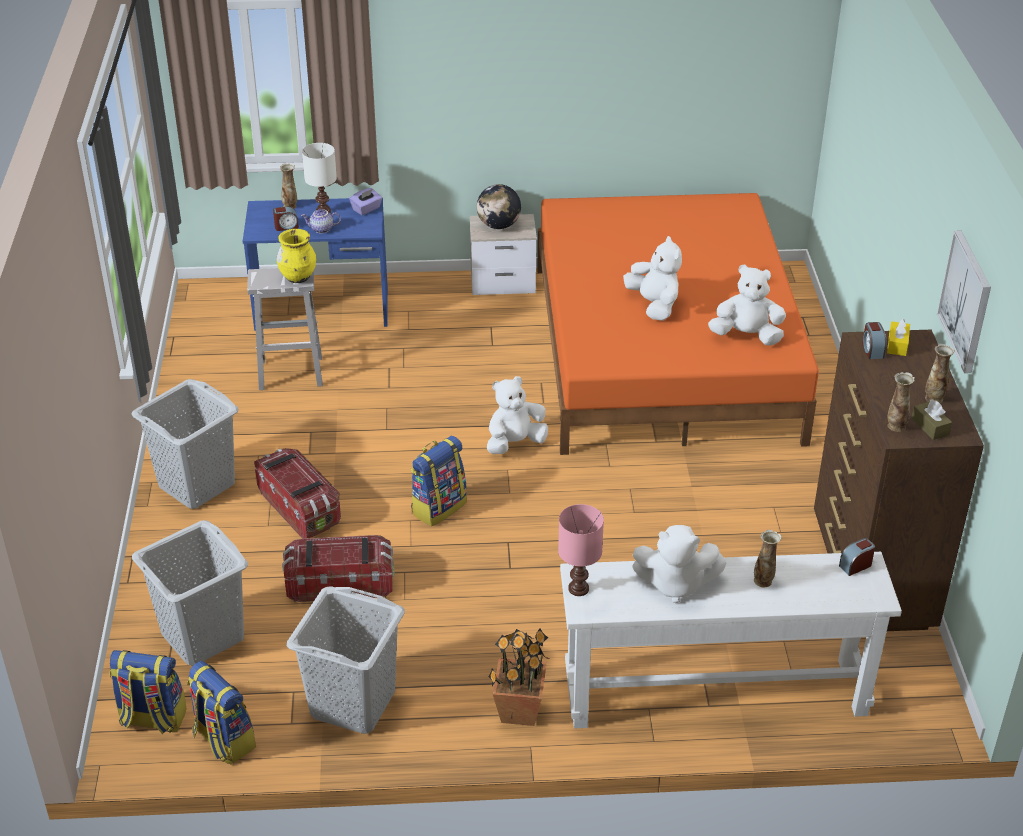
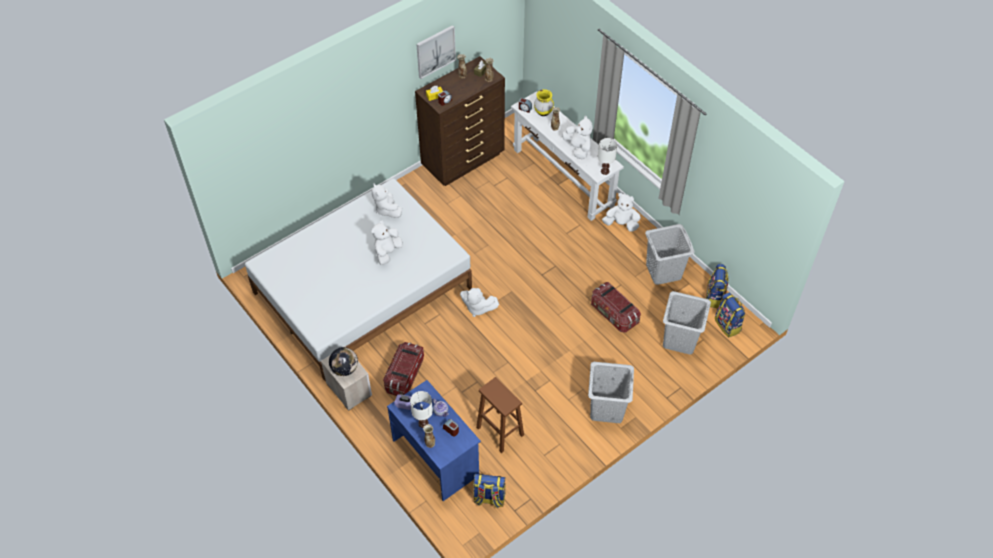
camera: 125 degrees left, 15 degrees up
white stool [247,268,323,390] -> brown stool [476,377,524,453]
storage box [254,448,341,539] -> storage box moved to [383,342,424,396]
yellow vase [277,229,316,283] -> yellow vase moved to [534,89,554,116]
backpack [410,436,467,527] -> backpack moved to [473,474,506,508]
potted plant [489,628,549,726] -> white plush toy [602,193,641,232]
orange bed [537,193,819,455] -> white bed [245,178,472,381]
pink table lamp [558,504,604,596] -> white table lamp [598,138,617,175]

